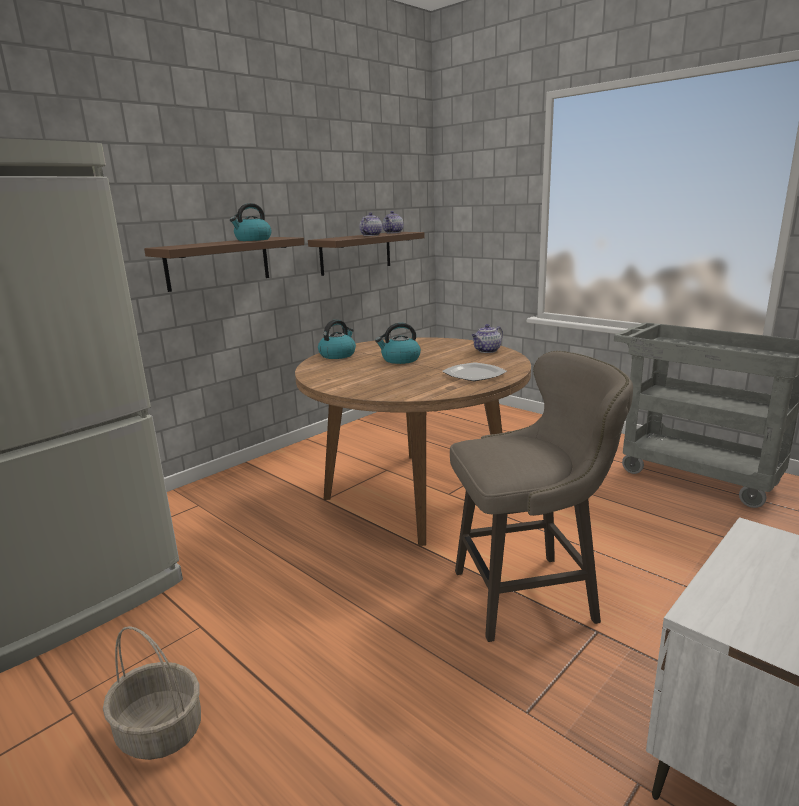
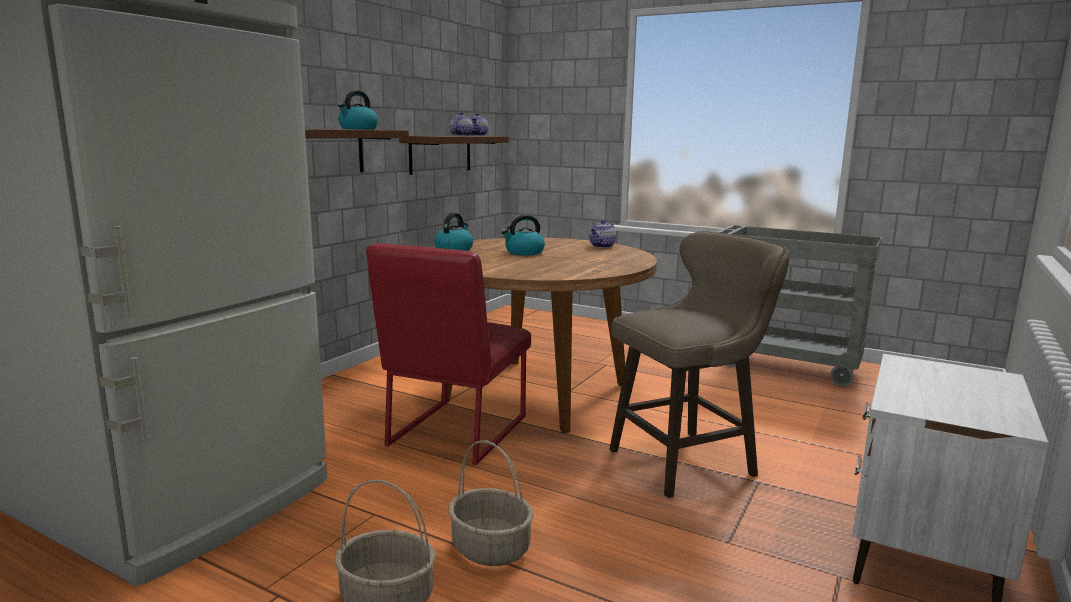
camera: 15 degrees left, 5 degrees down
plate [442,362,507,381] -> none
none -> red chair [366,244,531,465]
none -> basket [449,440,534,566]

